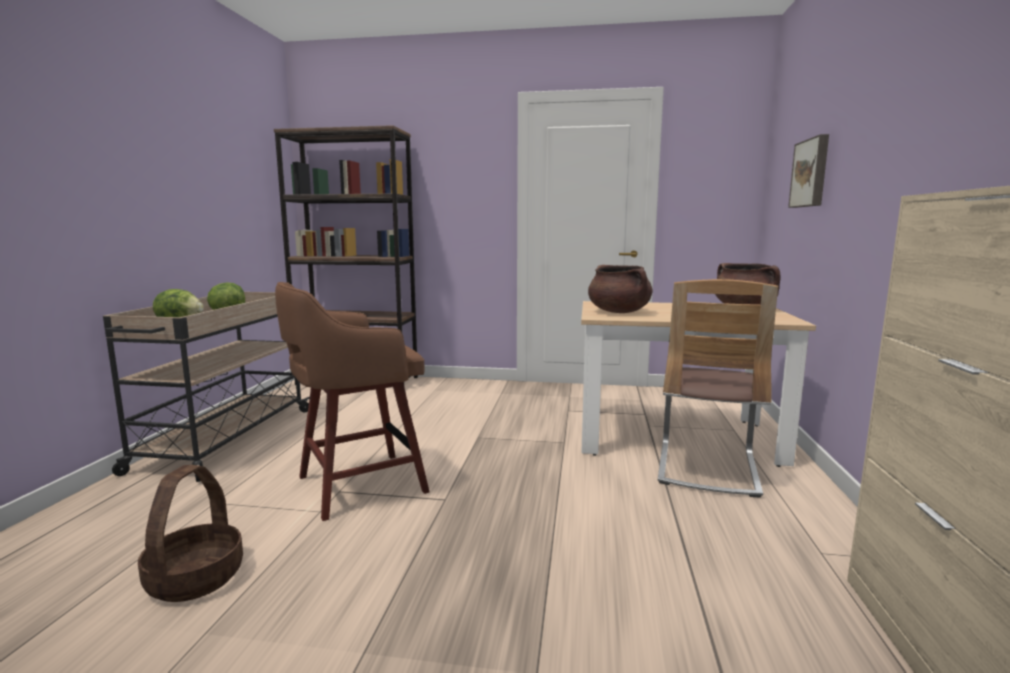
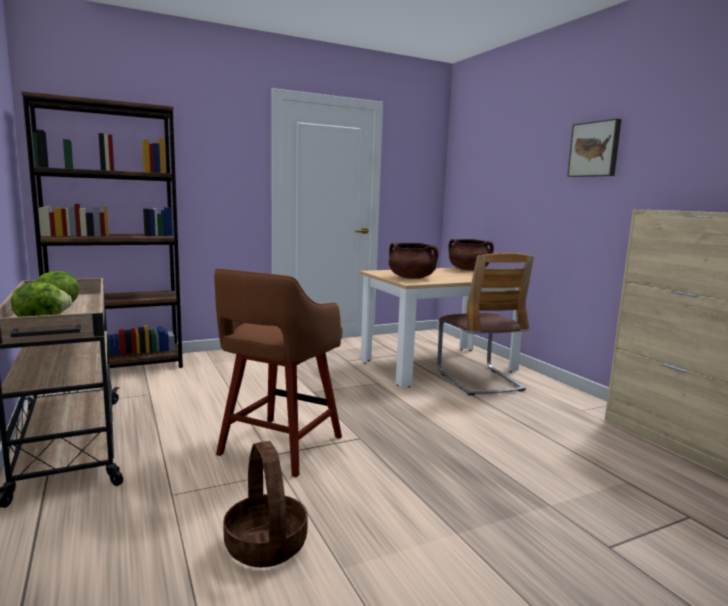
camera: 35 degrees left, 0 degrees up
picture [788,134,829,208] -> picture moved to [567,118,621,177]

